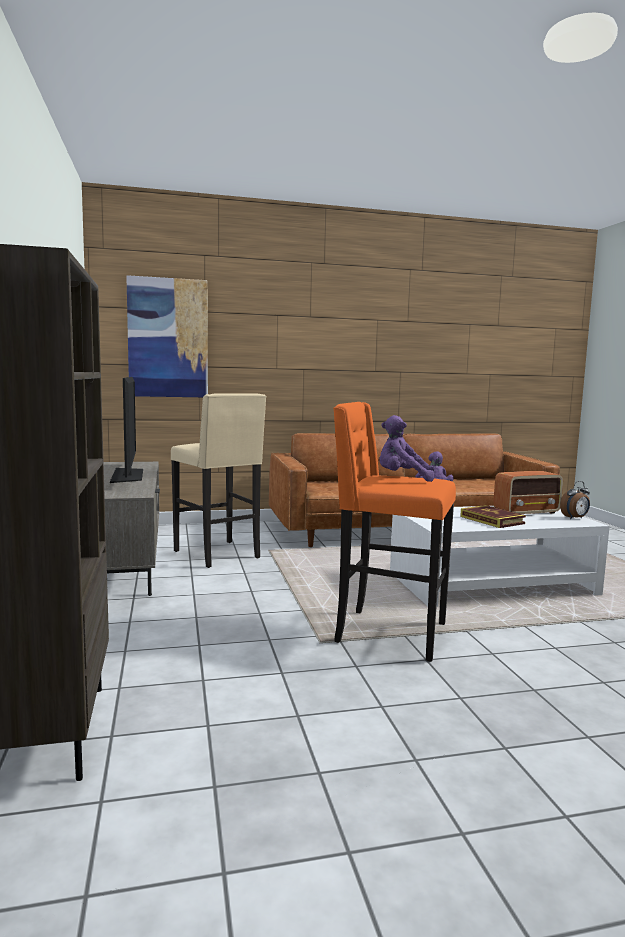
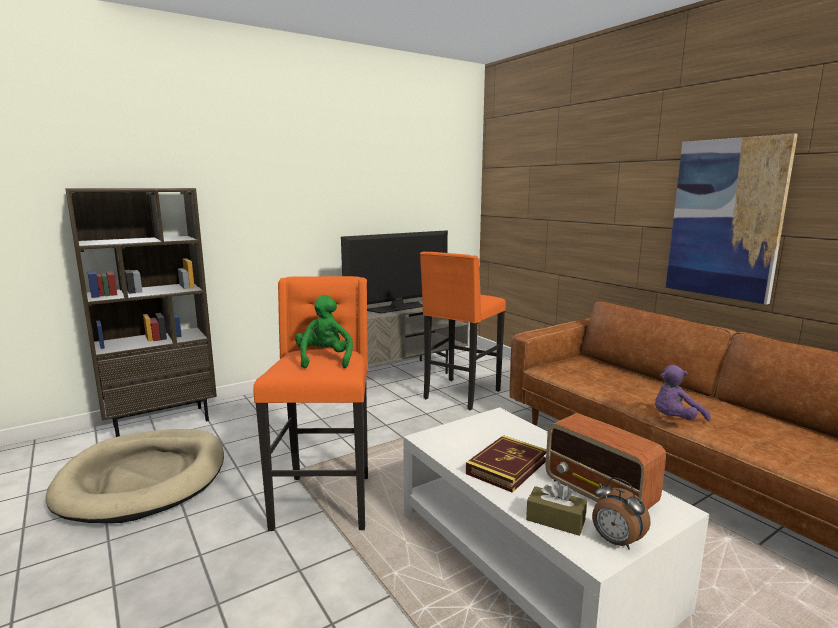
camera: 70 degrees right, 5 degrees up
picture [126,275,208,397] -> picture moved to [666,134,798,305]
beige stool [171,393,266,568] -> orange stool [420,252,506,410]
purple plush toy [379,415,435,482] -> green plush toy [295,295,353,368]
none -> beige dog bed [46,429,224,523]
none -> brown tissue box [526,481,587,536]

